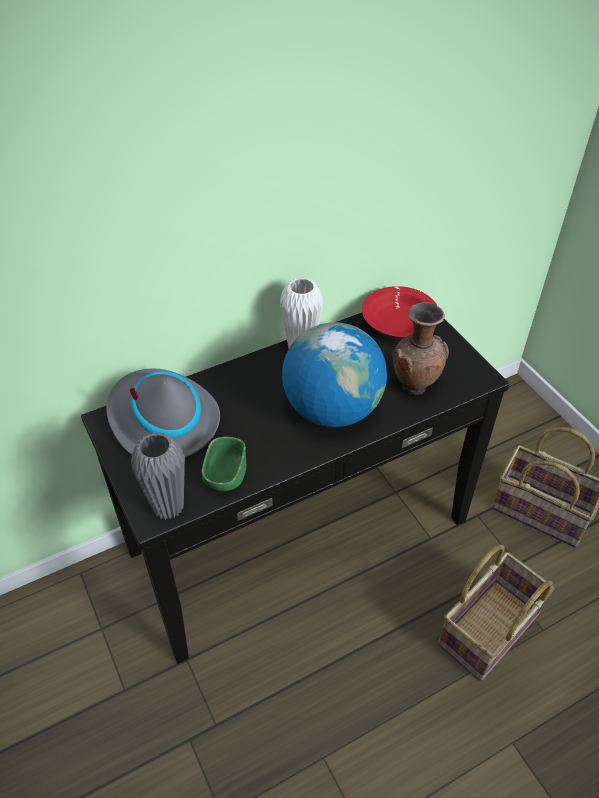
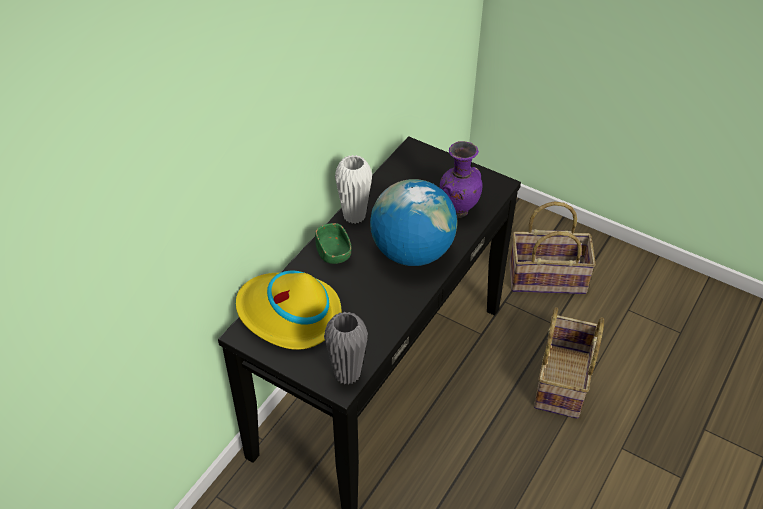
camera: 30 degrees left, 0 degrees up
grey hat [106,369,220,457] -> yellow hat [236,271,342,350]
green bowl [201,437,246,491] -> green bowl moved to [315,223,352,264]
red bowl [362,286,437,337] -> none
brown vase [393,302,449,395] -> purple vase [440,141,483,218]

